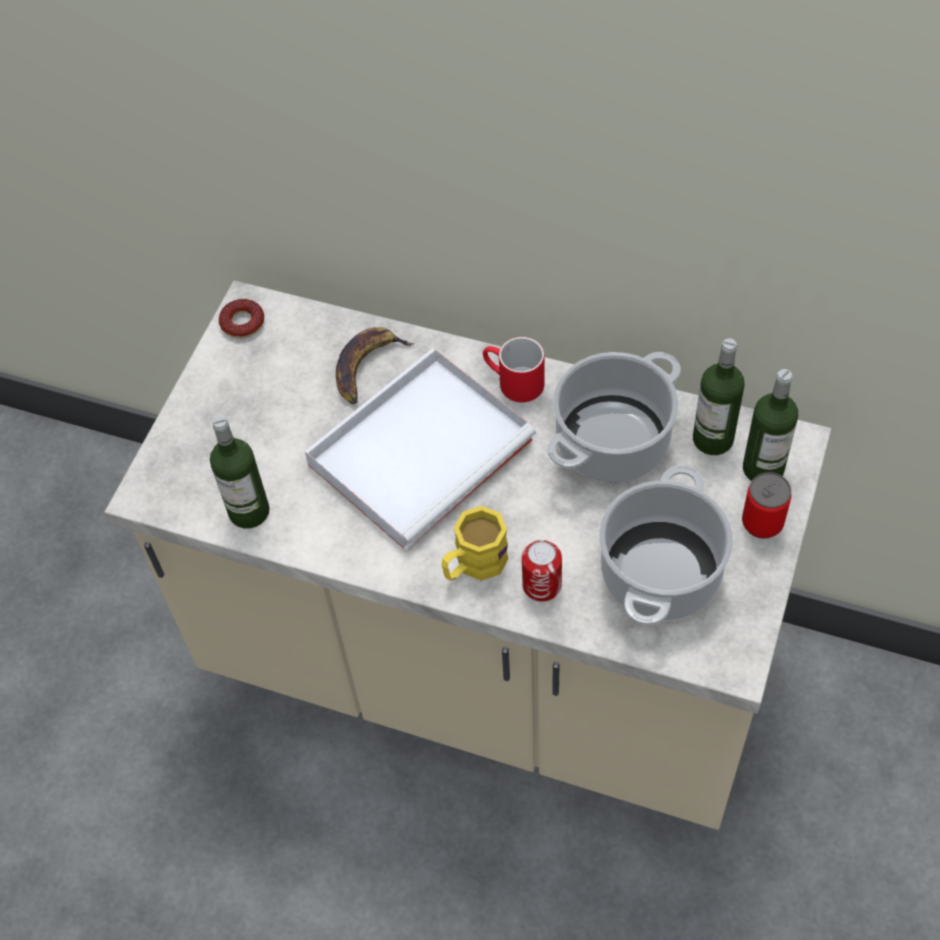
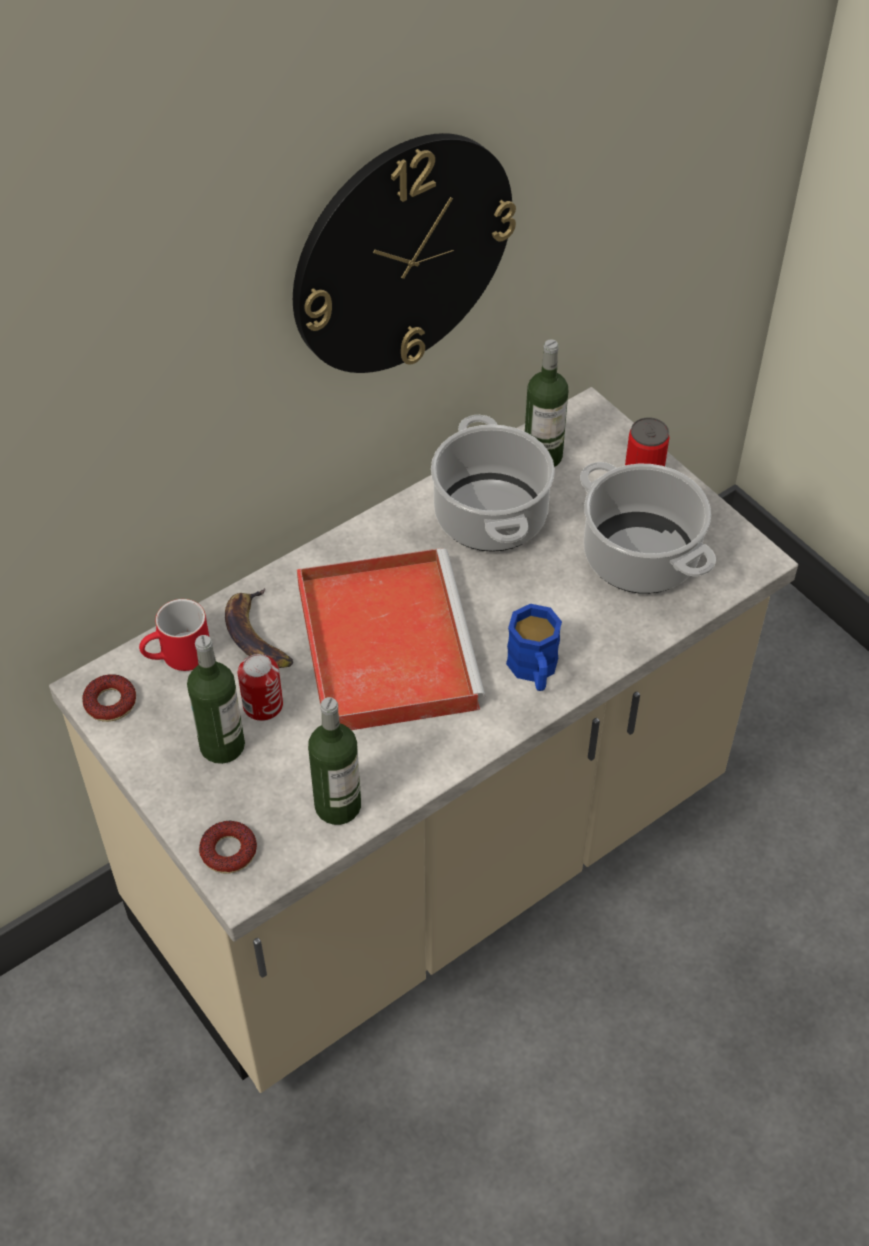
camera: 60 degrees left, 5 degrees down
white tray [305,348,536,550] -> red tray [297,548,486,730]
yellow mug [441,506,509,581] -> blue mug [506,604,562,691]
red mug [483,337,544,402] -> red mug moved to [139,599,209,671]
can [522,540,562,601] -> can moved to [238,654,283,721]
bottle [743,369,798,481] -> bottle moved to [187,635,245,764]
none -> donut [199,821,257,874]
none -> wall clock [293,133,516,373]

